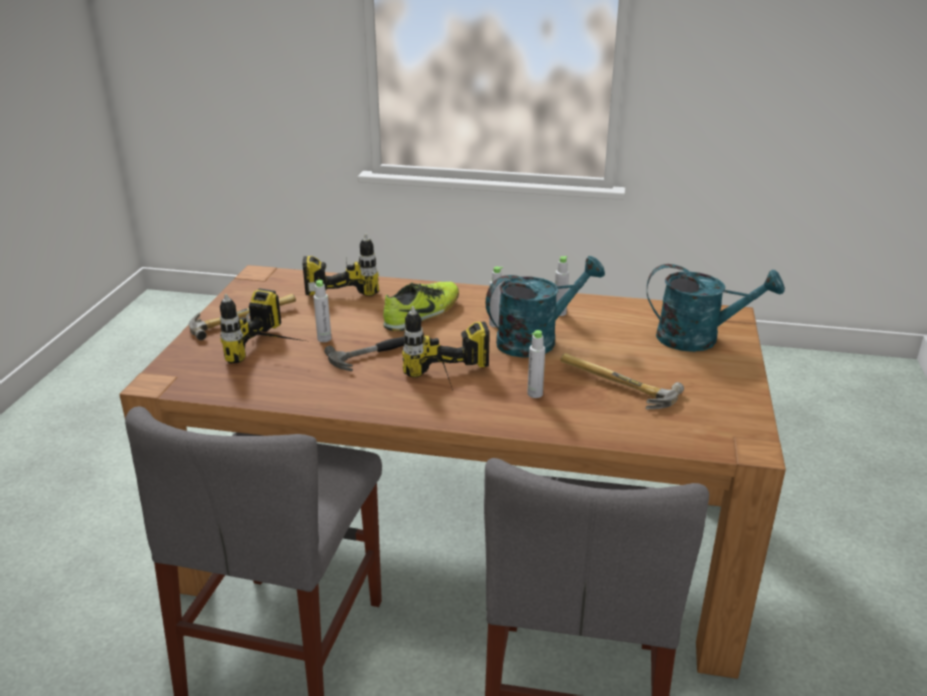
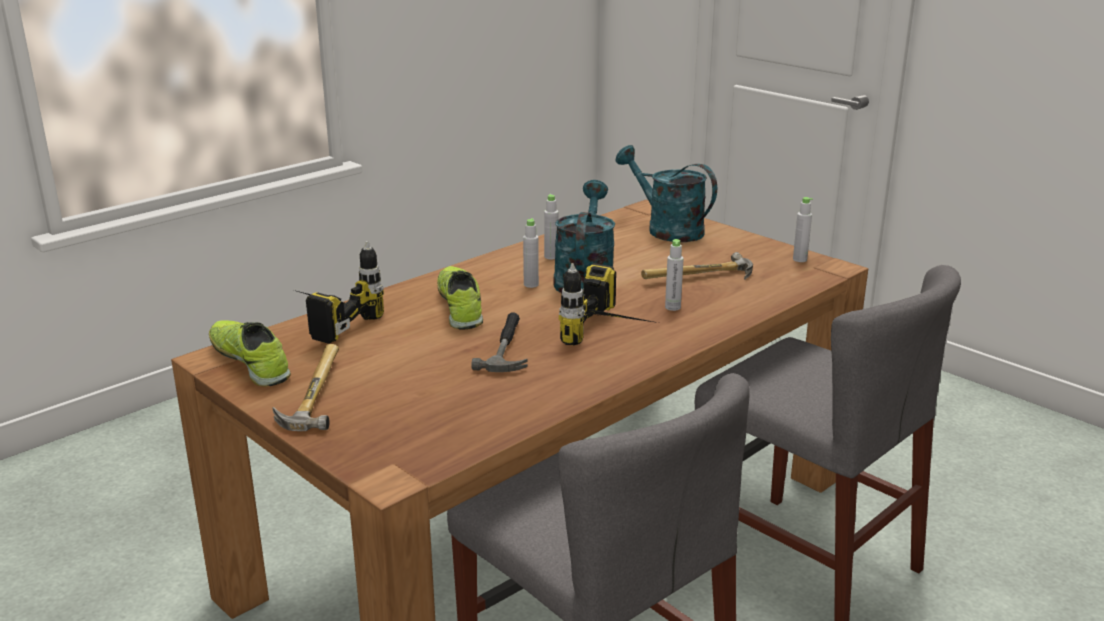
camera: 55 degrees left, 5 degrees down
power drill [220,288,305,364] -> none
grey bottle [313,280,331,342] -> grey bottle moved to [793,197,813,262]
turquoise watering can [647,264,785,352] -> turquoise watering can turned 90 degrees counterclockwise [615,145,717,242]
none -> shoe [209,320,291,387]

